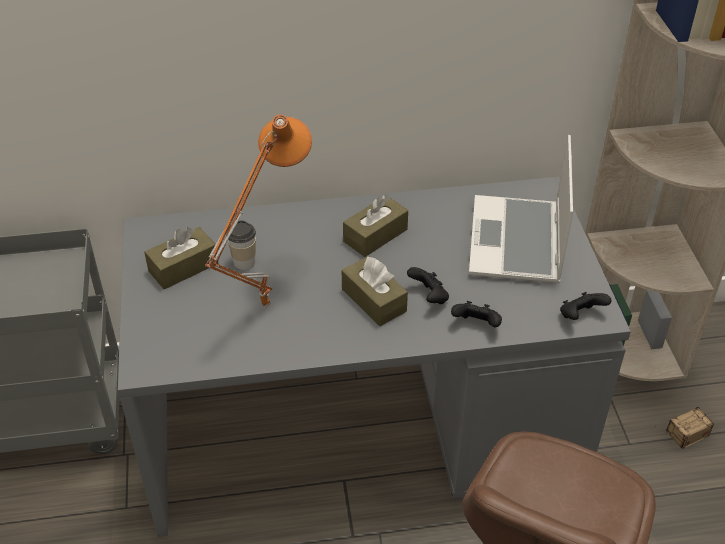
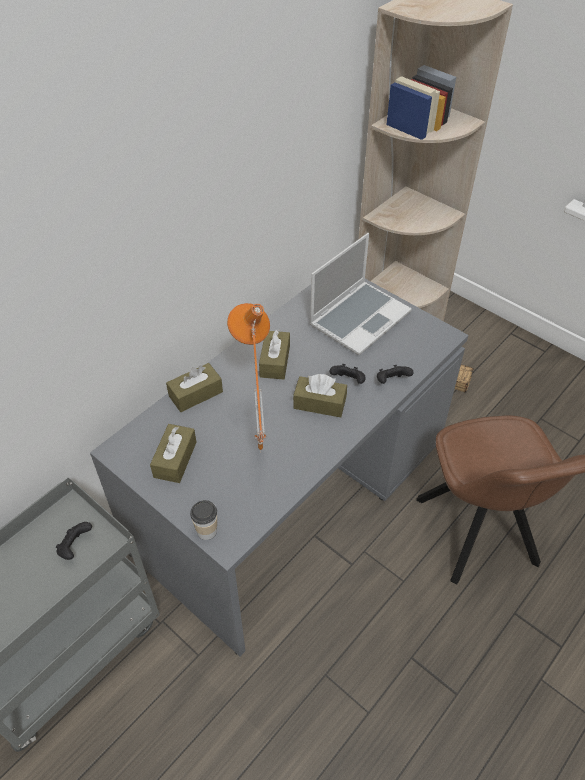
camera: 40 degrees left, 5 degrees up
cup [226,221,256,270] -> cup moved to [190,500,217,540]
laptop [469,135,573,283] -> laptop turned 105 degrees counterclockwise [310,233,412,355]
black game controller [560,292,612,320] -> black game controller moved to [56,522,92,560]
none -> brown tissue box [166,363,223,412]

